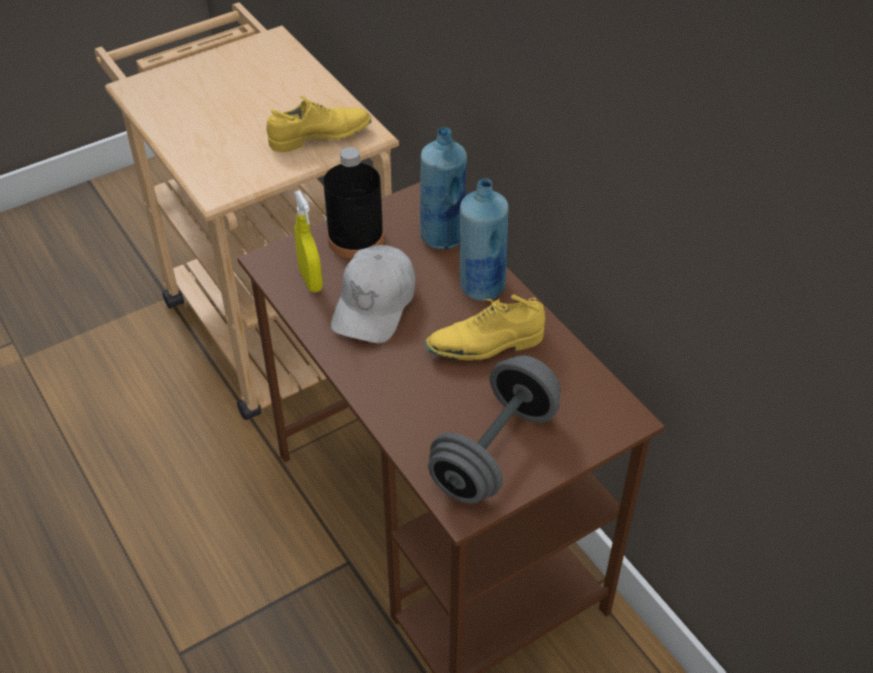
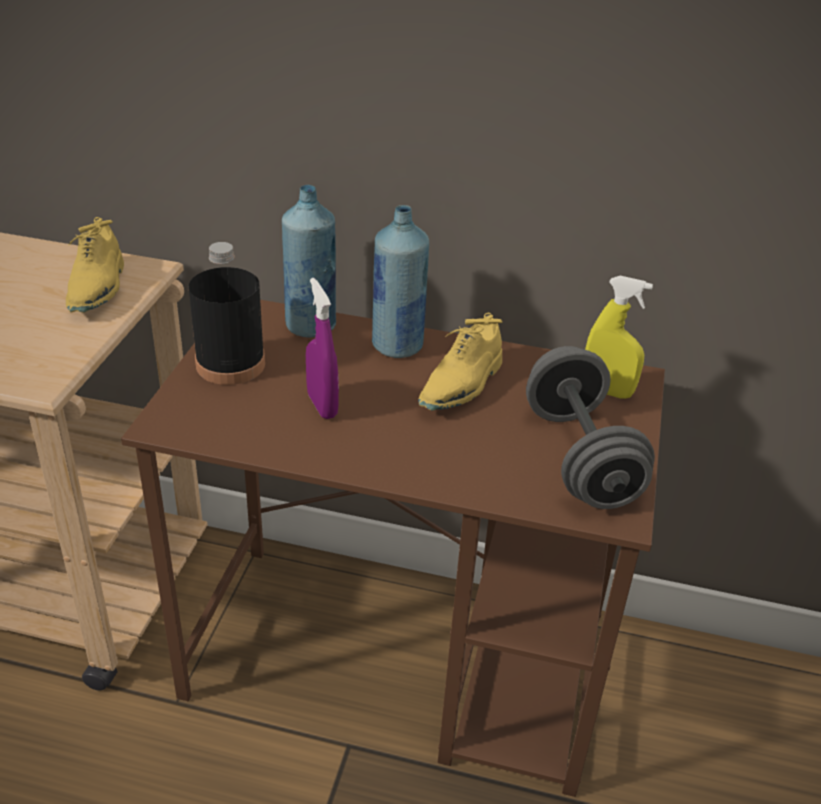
camera: 45 degrees left, 10 degrees down
yellow shoe [266,96,372,152] -> yellow shoe turned 150 degrees clockwise [66,217,124,313]
yellow spray bottle [294,190,323,292] -> yellow spray bottle moved to [585,276,653,399]
white cap [331,245,416,343] -> purple spray bottle [306,278,339,419]

